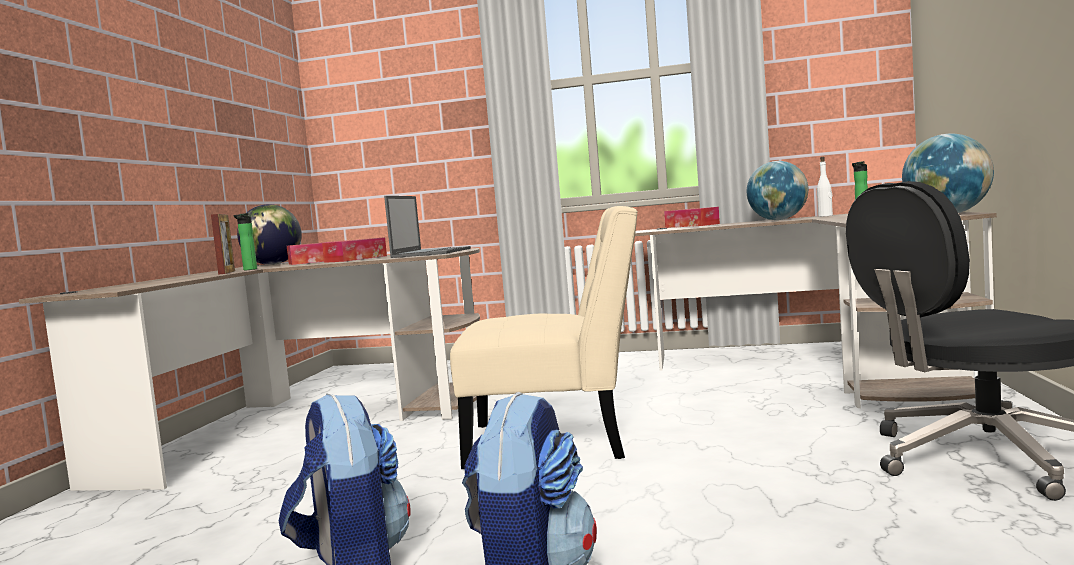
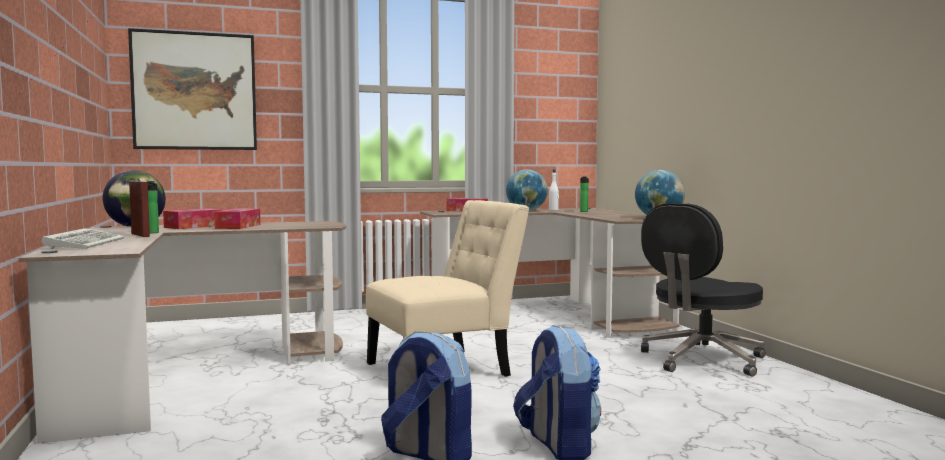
camera: 30 degrees left, 0 degrees up
laptop [384,196,471,258] -> none
none -> keyboard [42,228,125,249]
none -> picture [128,28,257,150]

